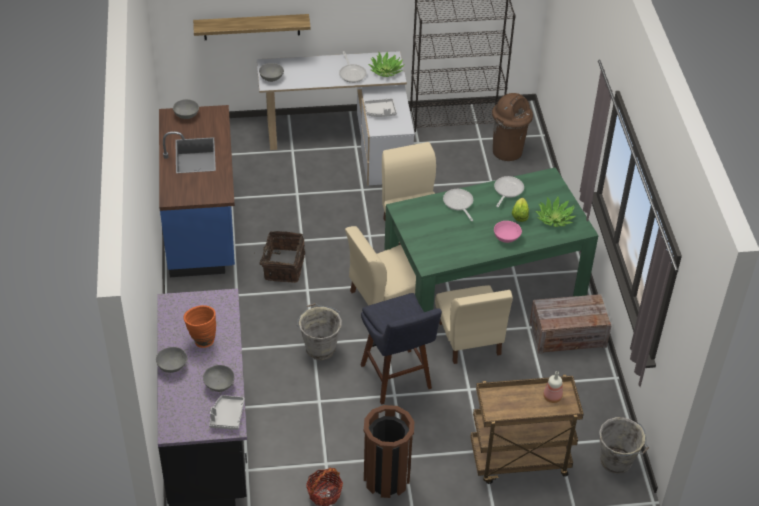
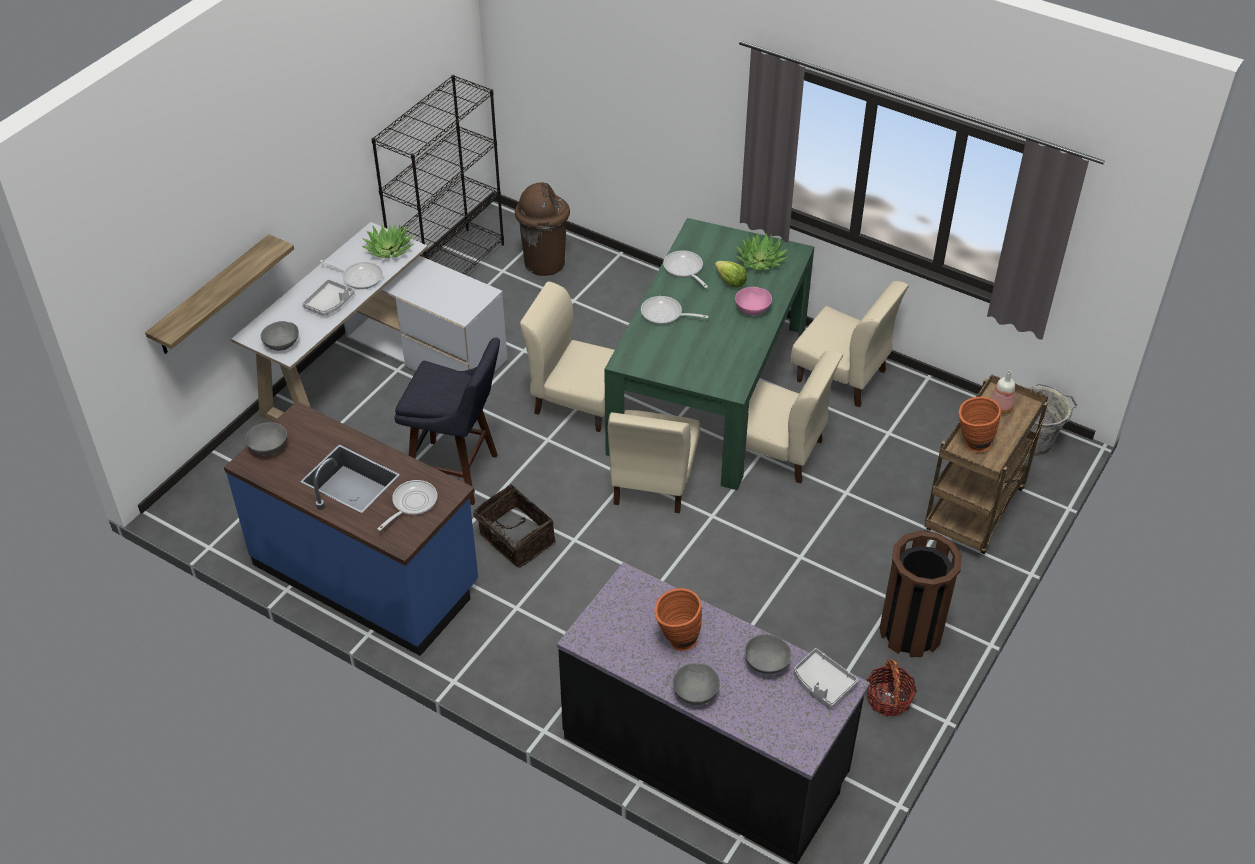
camera: 50 degrees left, 0 degrees up
grey bucket [297,303,342,360] -> none
blue stool [361,293,442,405] -> blue stool moved to [394,337,500,505]
grey tray [364,98,397,117] -> grey tray moved to [302,279,355,316]
crate [530,294,612,354] -> beige chair [791,281,909,408]
none -> frying pan [377,480,437,531]
none -> orange vase [959,397,1001,453]

